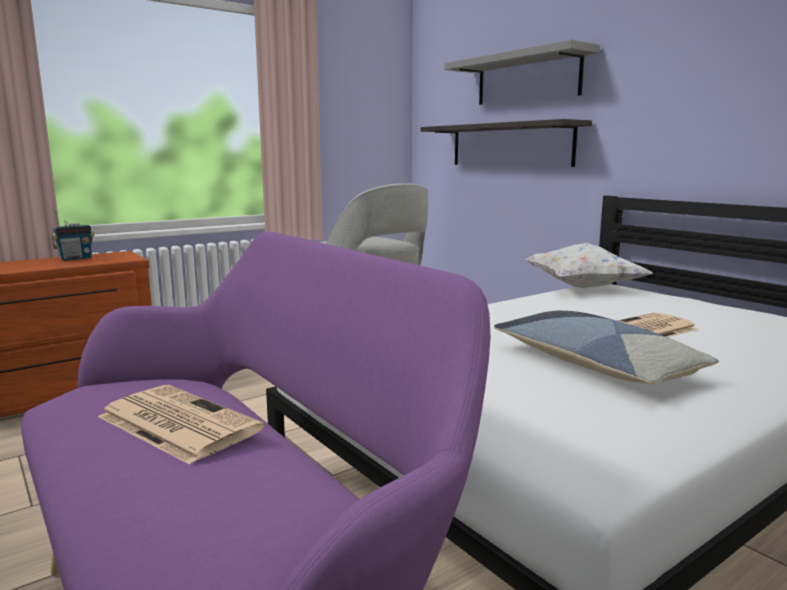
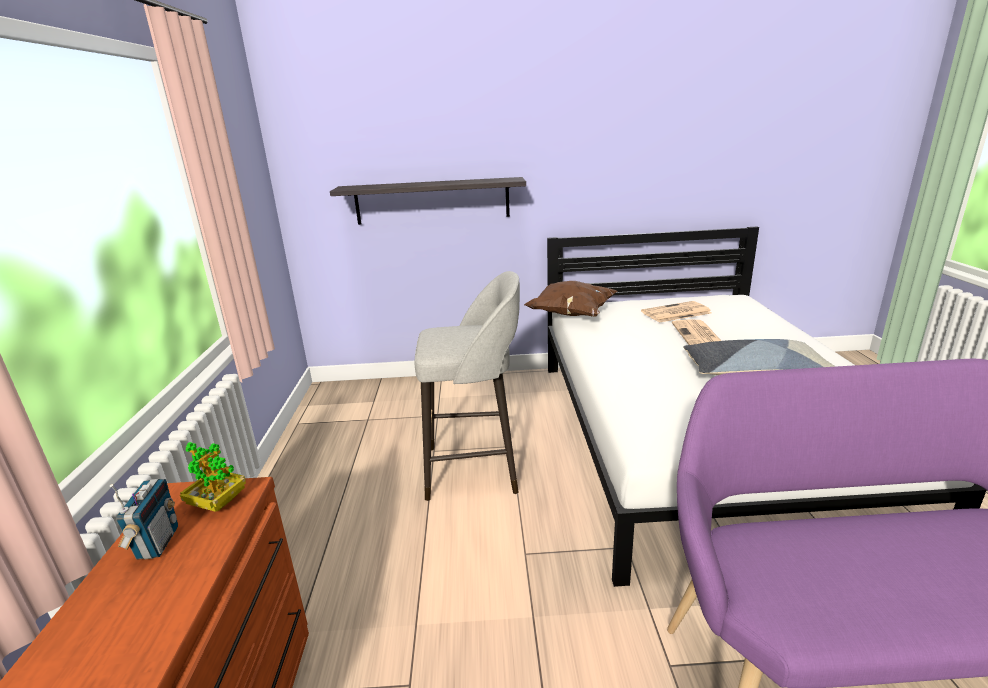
camera: 55 degrees left, 10 degrees up
newspaper [98,385,264,465] -> newspaper moved to [641,301,711,323]
grey shelf [444,40,600,105] -> none
white pillow [526,243,653,288] -> brown pillow [524,281,617,317]
none -> potted plant [180,442,246,512]

